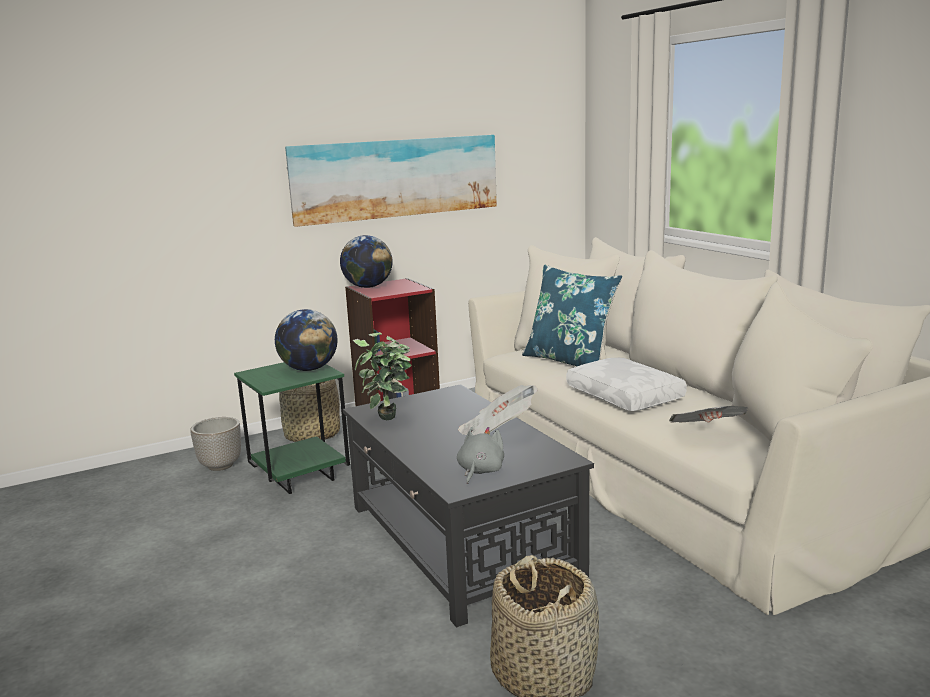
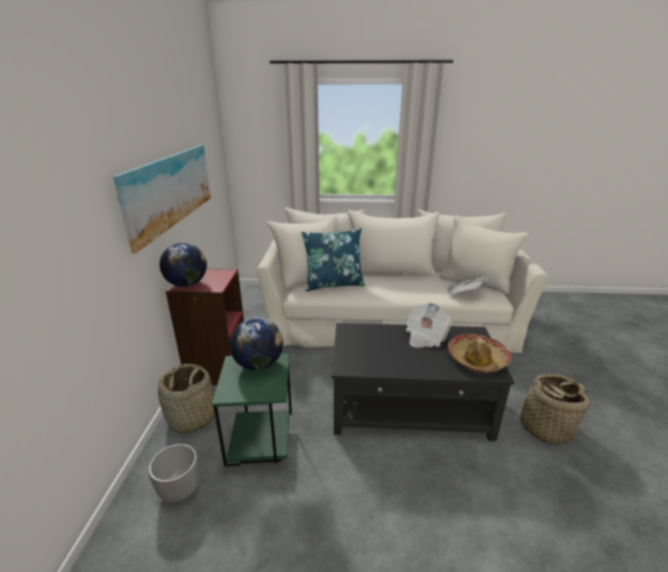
camera: 60 degrees left, 10 degrees up
potted plant [353,332,412,420] -> none
grey plush toy [457,427,504,484] -> hat [448,334,512,373]
white pillow [566,358,687,411] -> none

